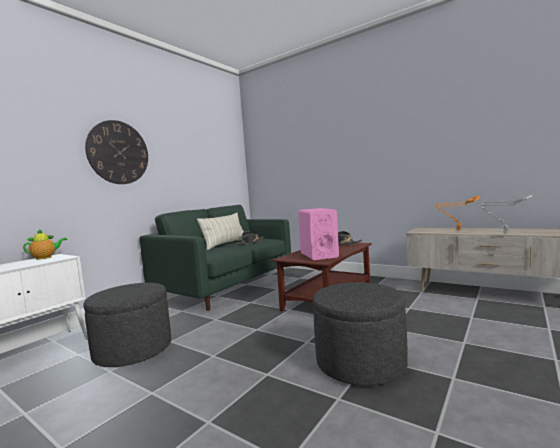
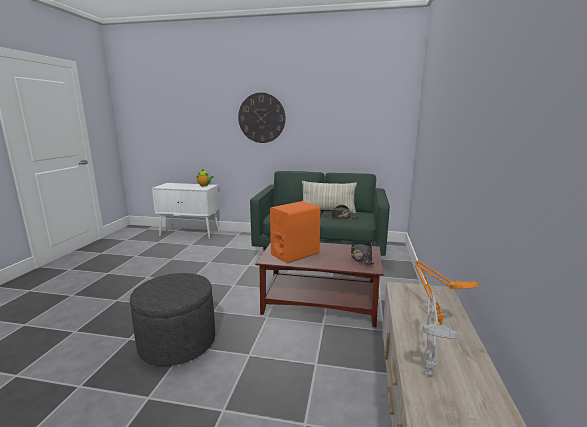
camera: 65 degrees right, 10 degrees up
grey ottoman [83,283,171,367] -> none
pink speaker [298,208,339,260] -> orange speaker [270,201,320,264]

